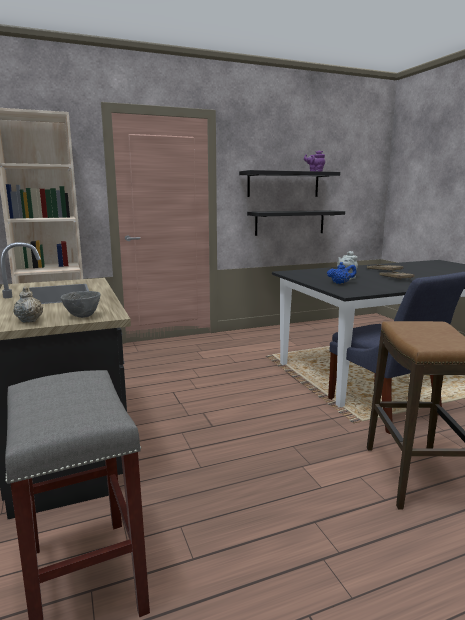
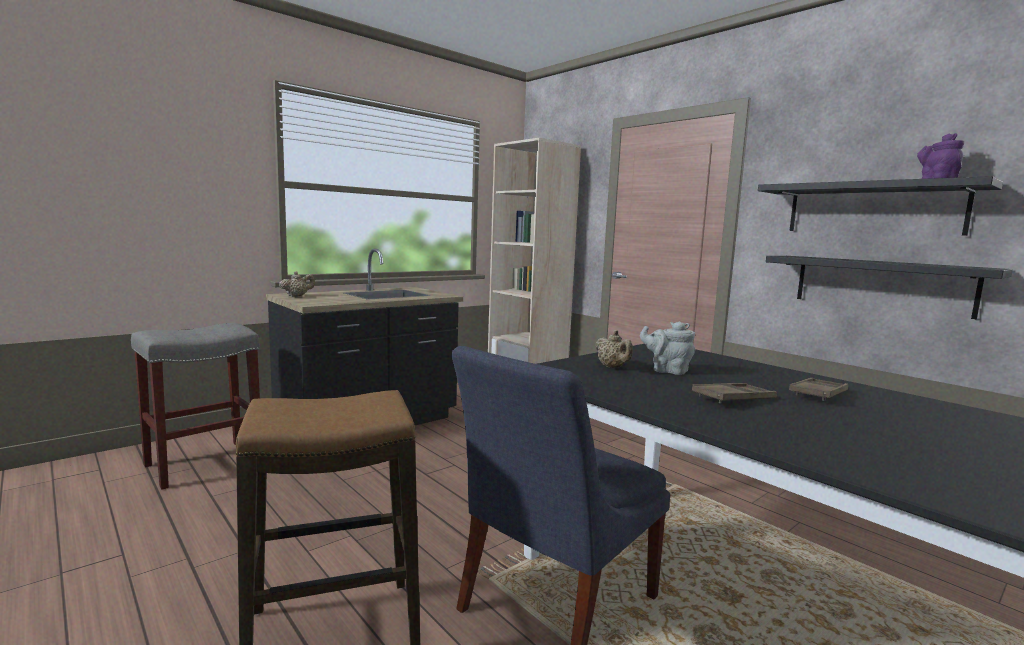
camera: 70 degrees right, 5 degrees down
grey bowl [61,291,100,318] -> none
blue teapot [327,262,357,284] -> beige teapot [595,330,633,368]

